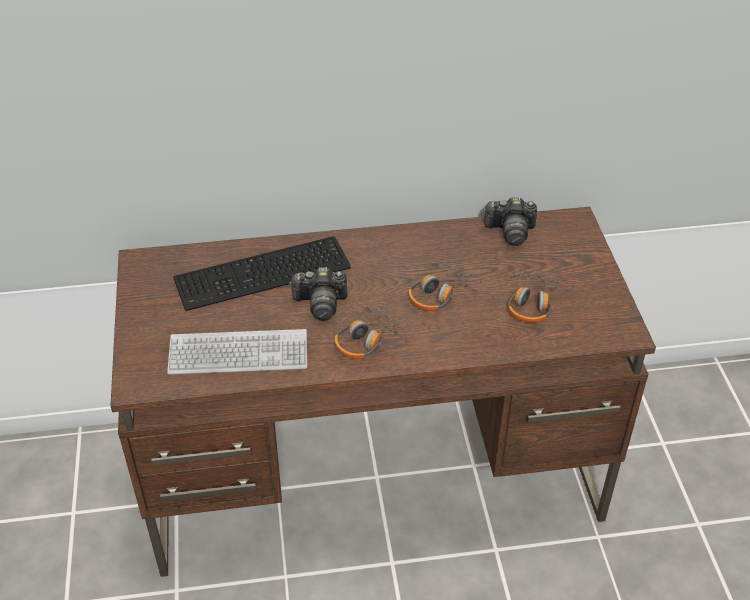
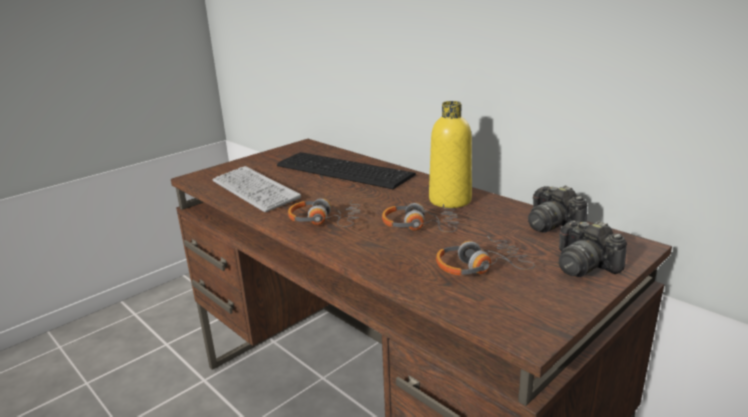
camera: 55 degrees right, 20 degrees down
camera [289,267,348,321] -> camera moved to [559,220,627,277]
none -> yellow bottle [429,101,472,208]

